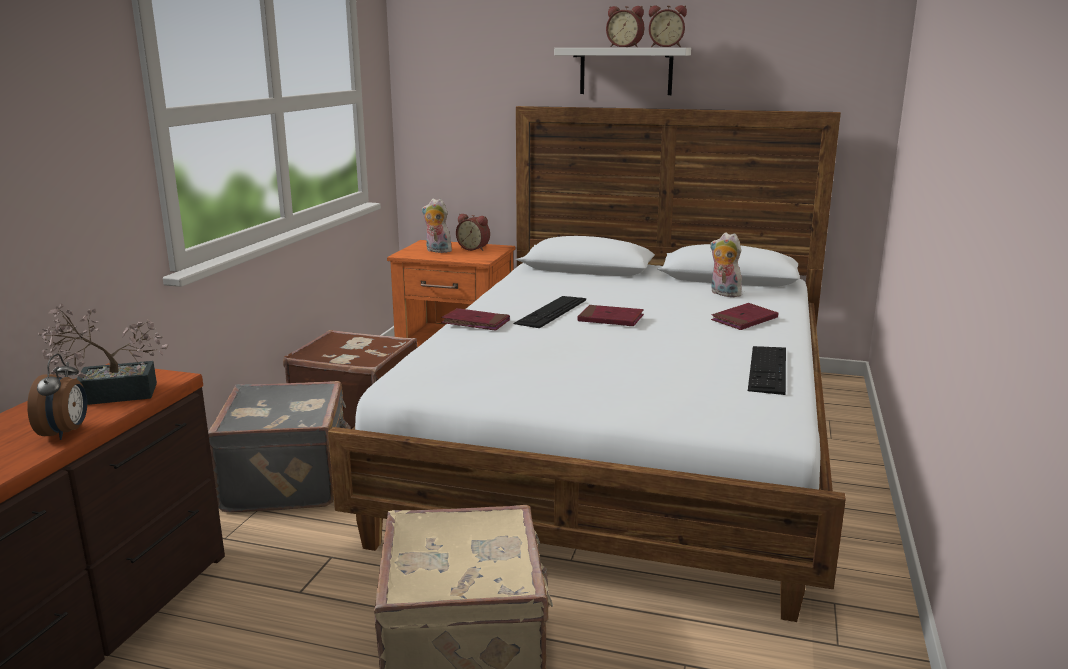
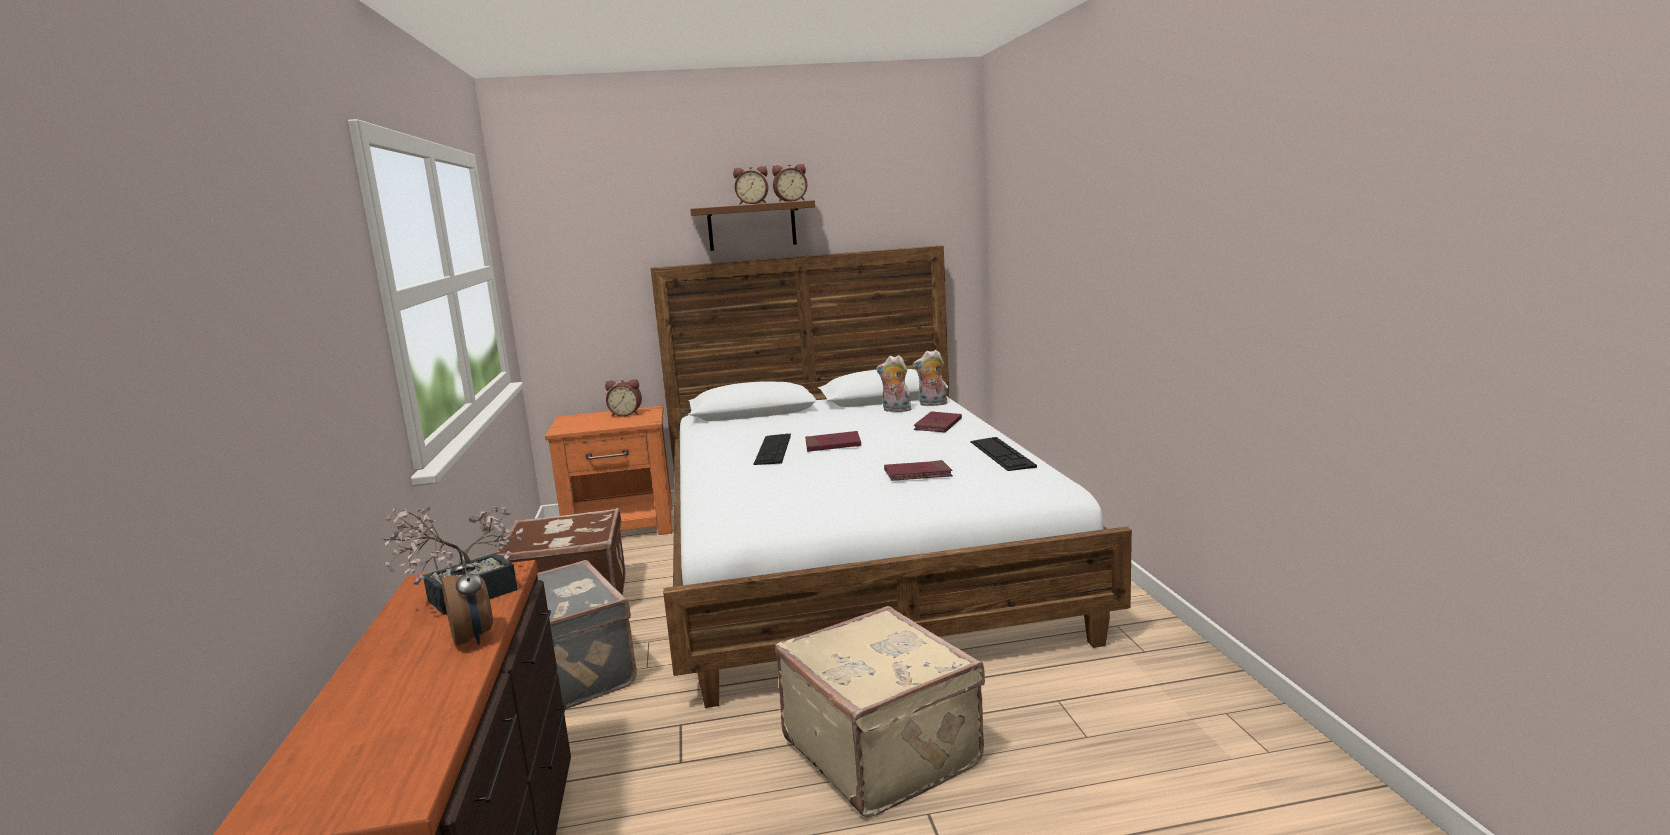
camera: 25 degrees left, 5 degrees down
plush toy [422,198,452,253] -> plush toy moved to [913,350,948,406]
red book [441,308,510,331] -> red book moved to [884,460,953,481]
white shelf [554,48,691,95] -> brown shelf [690,200,815,251]

